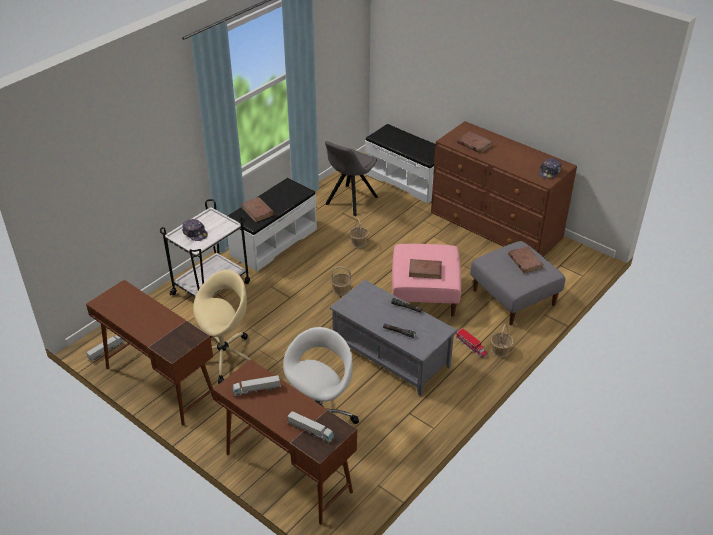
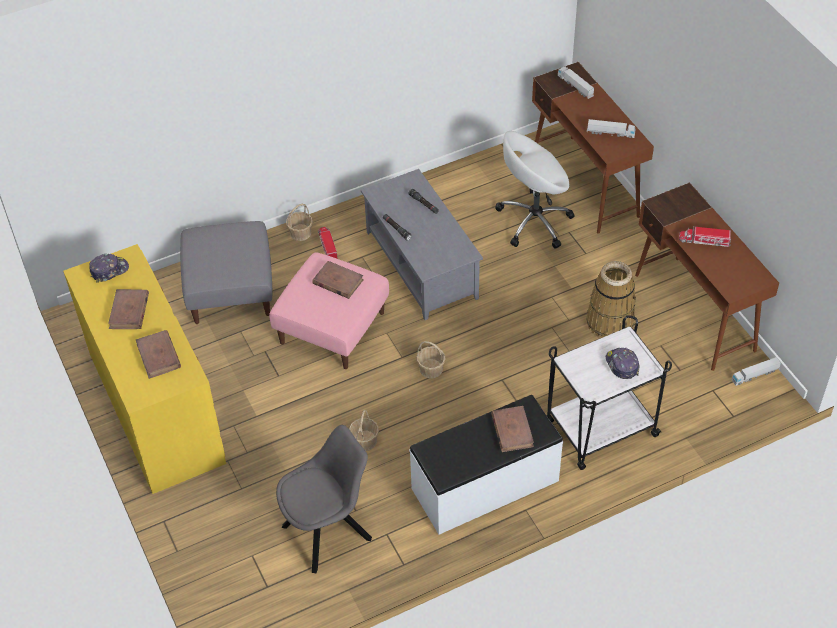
camera: 155 degrees left, 10 degrees up
beige office chair [193,270,250,384] -> basket [586,261,636,338]
white bench [365,124,436,203] -> none
brown dresser [431,121,577,257] -> yellow dresser [63,244,226,494]
brown book [508,246,544,274] -> brown book moved to [108,289,149,329]
none -> toy truck [679,227,731,247]

